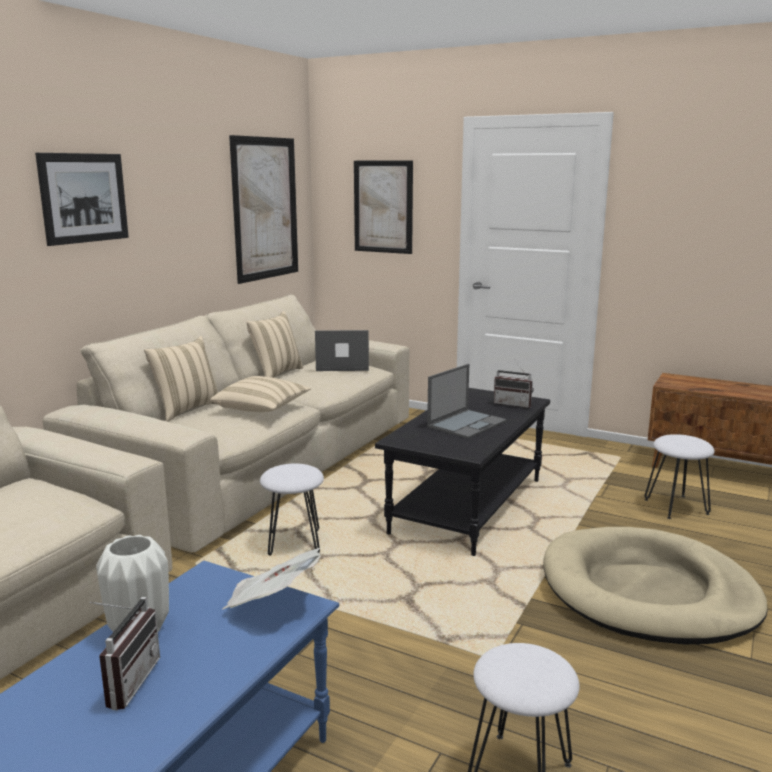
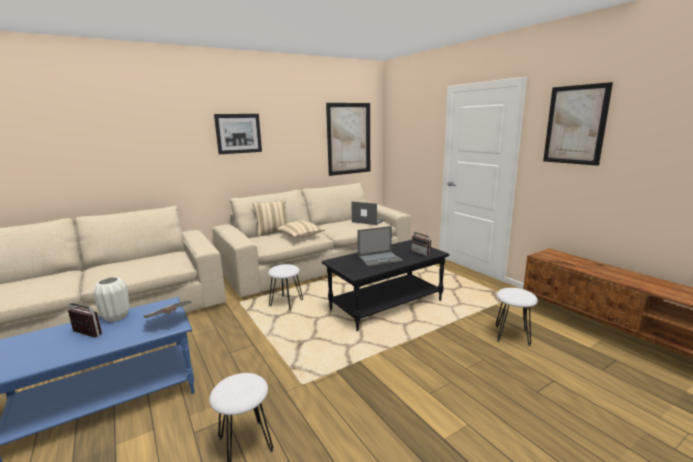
camera: 30 degrees right, 0 degrees up
radio [89,597,160,710] -> radio turned 105 degrees counterclockwise [67,302,102,338]
beige pillow [246,311,303,378] -> none
picture [354,160,413,254] -> picture moved to [543,82,613,166]
beige dog bed [543,527,768,645] -> none

